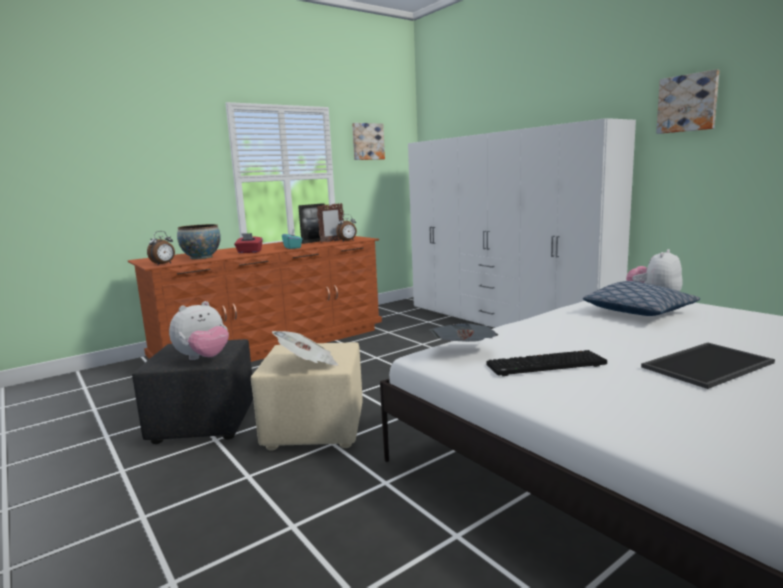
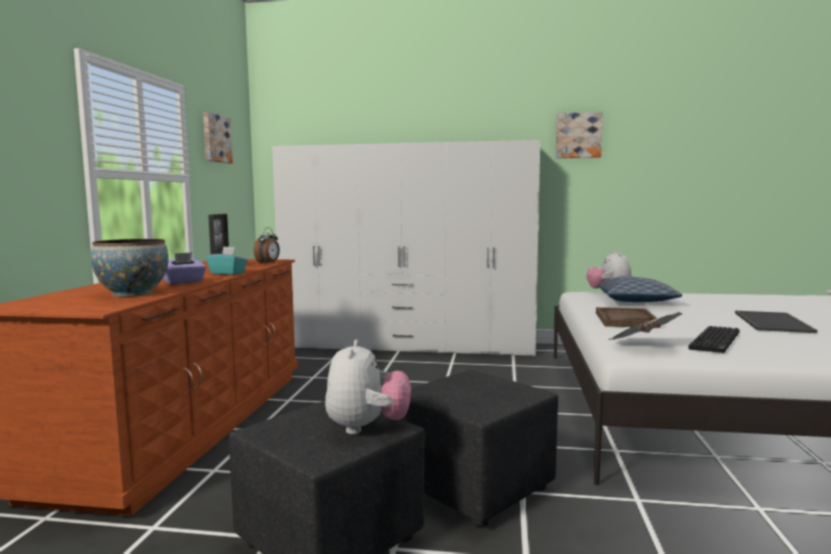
camera: 45 degrees left, 5 degrees down
alarm clock [147,231,175,265] -> none
red tissue box [234,233,263,253] -> purple tissue box [163,252,206,284]
beige ottoman [251,342,363,451] -> black ottoman [400,370,558,527]
newspaper [272,331,338,366] -> none
picture frame [317,203,344,243] -> none
none -> brown tray [596,307,661,328]

